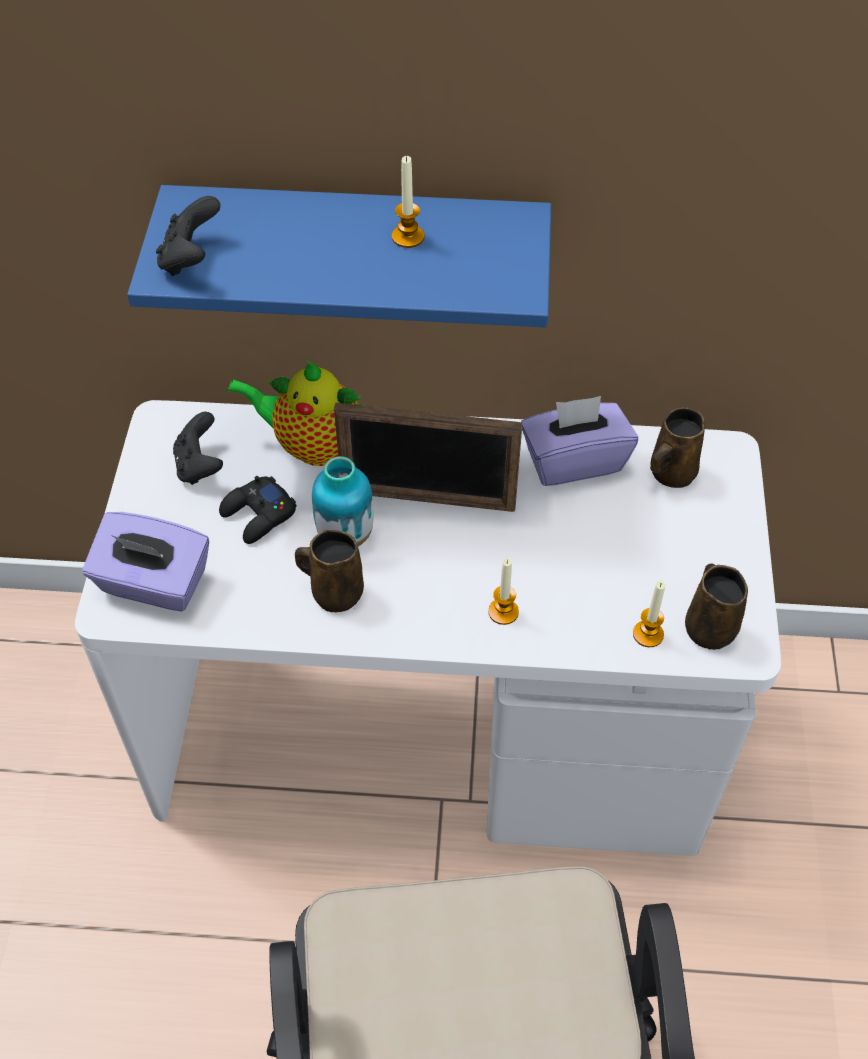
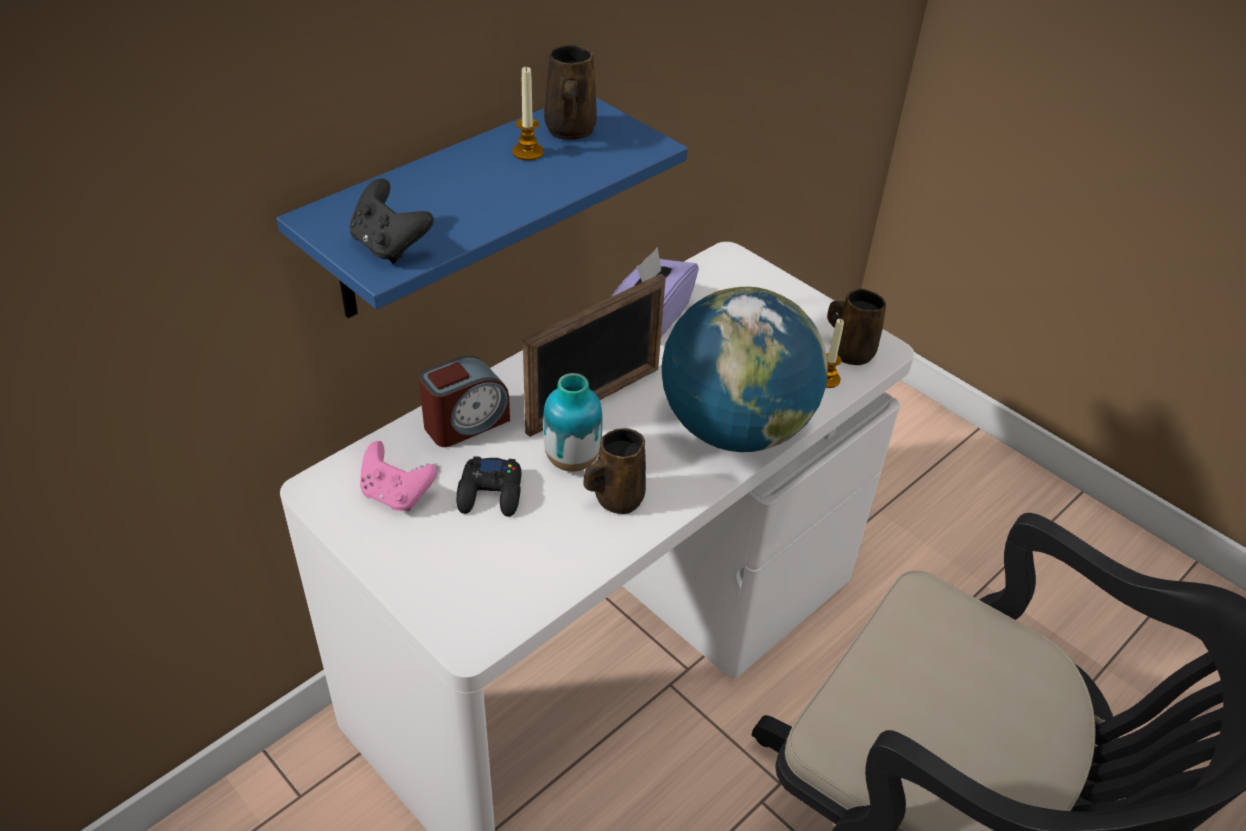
camera: 50 degrees left, 10 degrees down
purple tissue box [82,512,209,612] -> none
black game controller [173,412,223,485] -> pink game controller [360,441,437,511]
teapot [227,361,361,466] -> alarm clock [418,356,510,447]
candle [488,558,519,625] -> globe [662,287,828,452]
brown mug [650,407,705,488] -> brown mug moved to [544,44,597,140]

